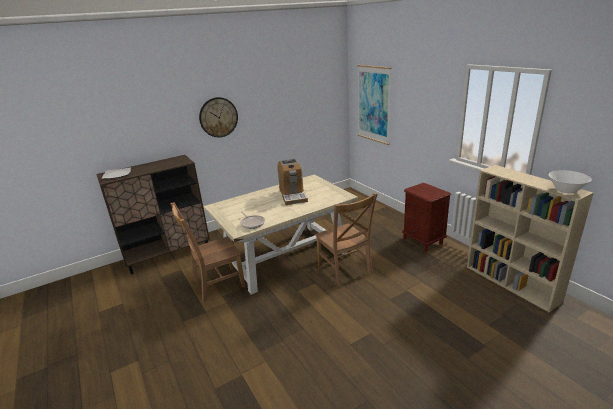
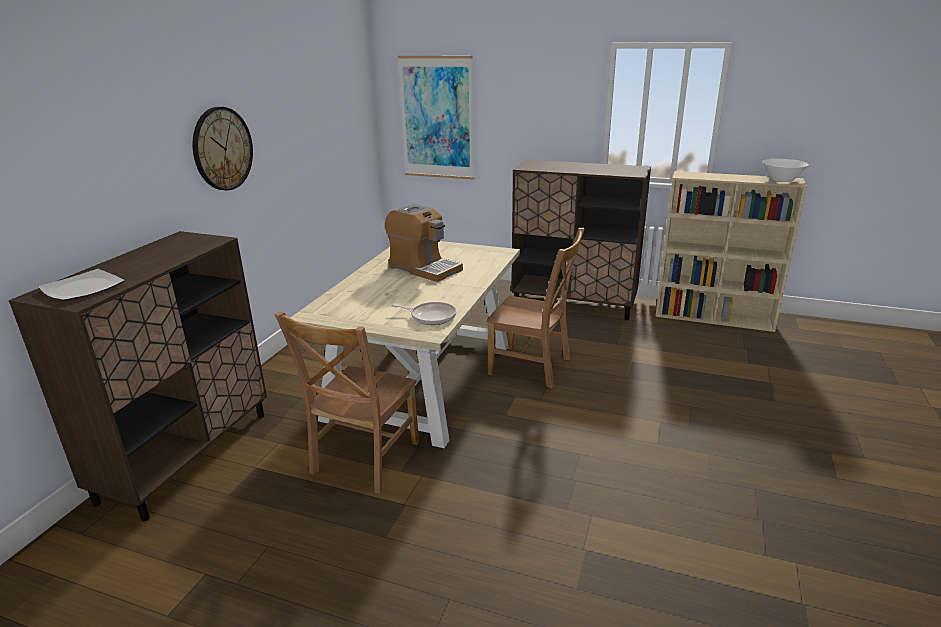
camera: 40 degrees left, 0 degrees up
brown nightstand [402,183,451,252] -> brown cabinet [511,160,651,320]

